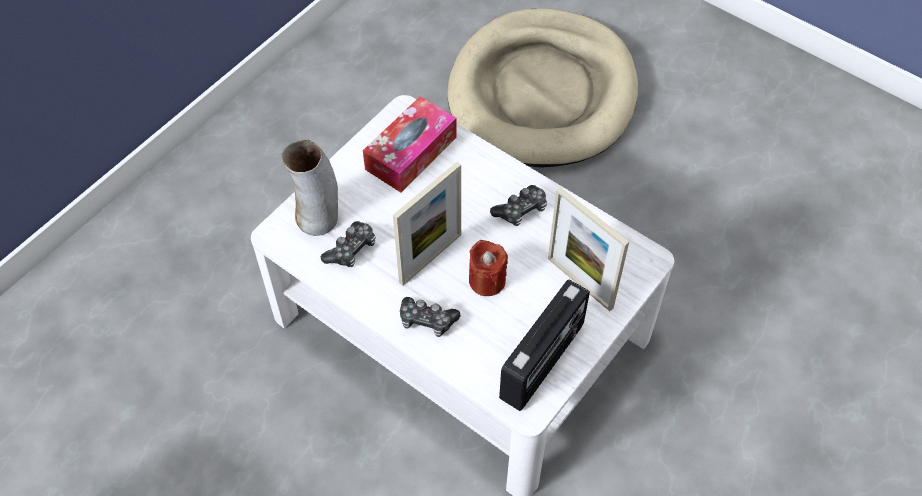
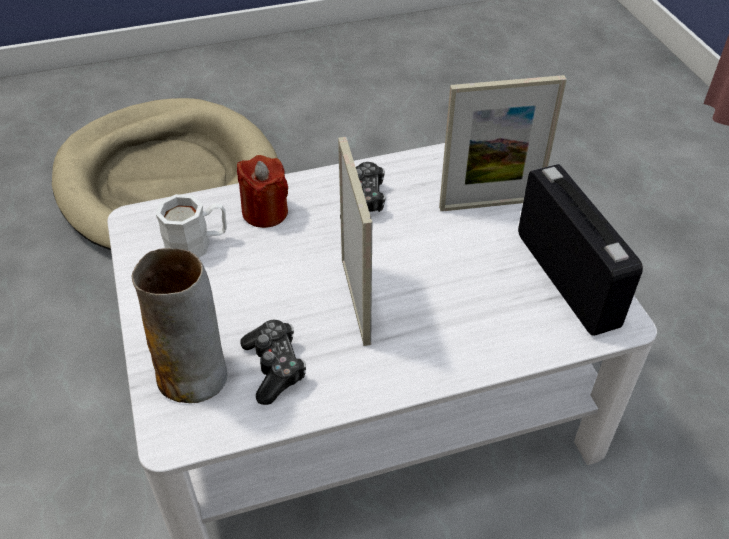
camera: 55 degrees left, 10 degrees down
tissue box [363,96,457,192] -> white mug [156,194,227,258]
game controller [400,297,460,337] -> none
red candle [469,240,508,296] -> red candle moved to [237,155,288,228]

